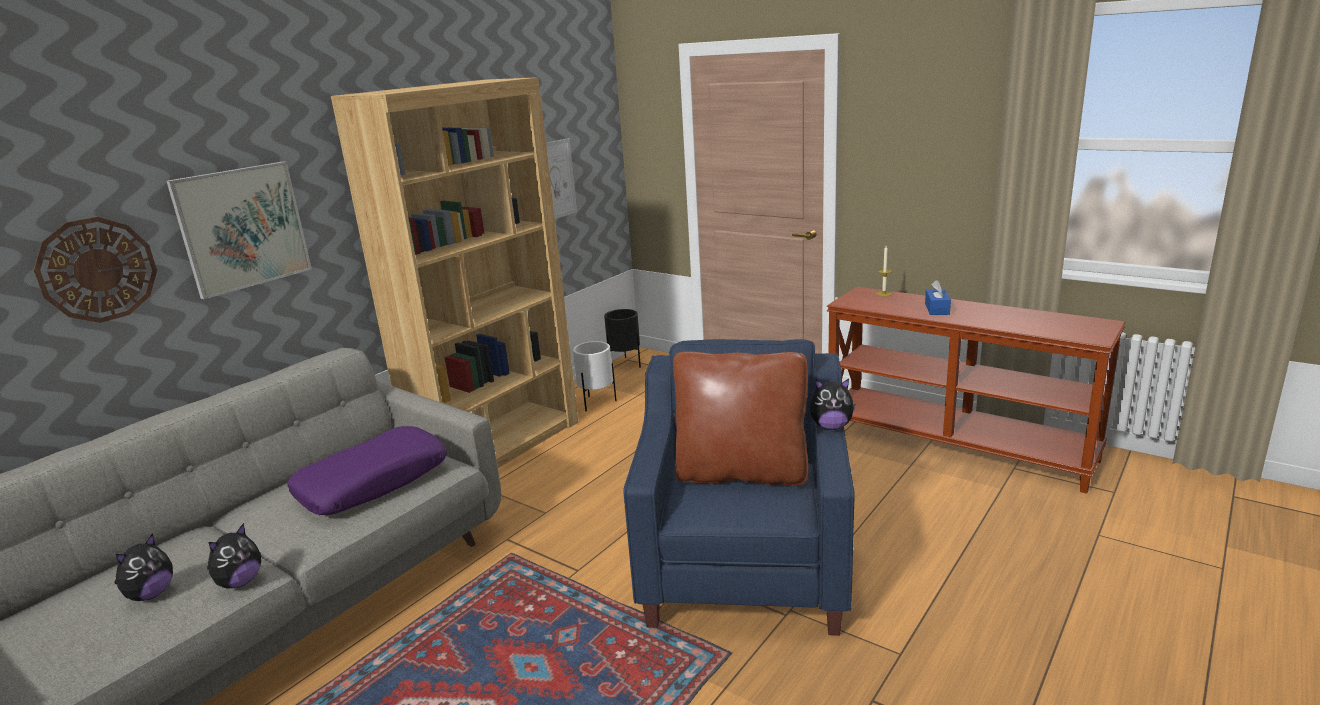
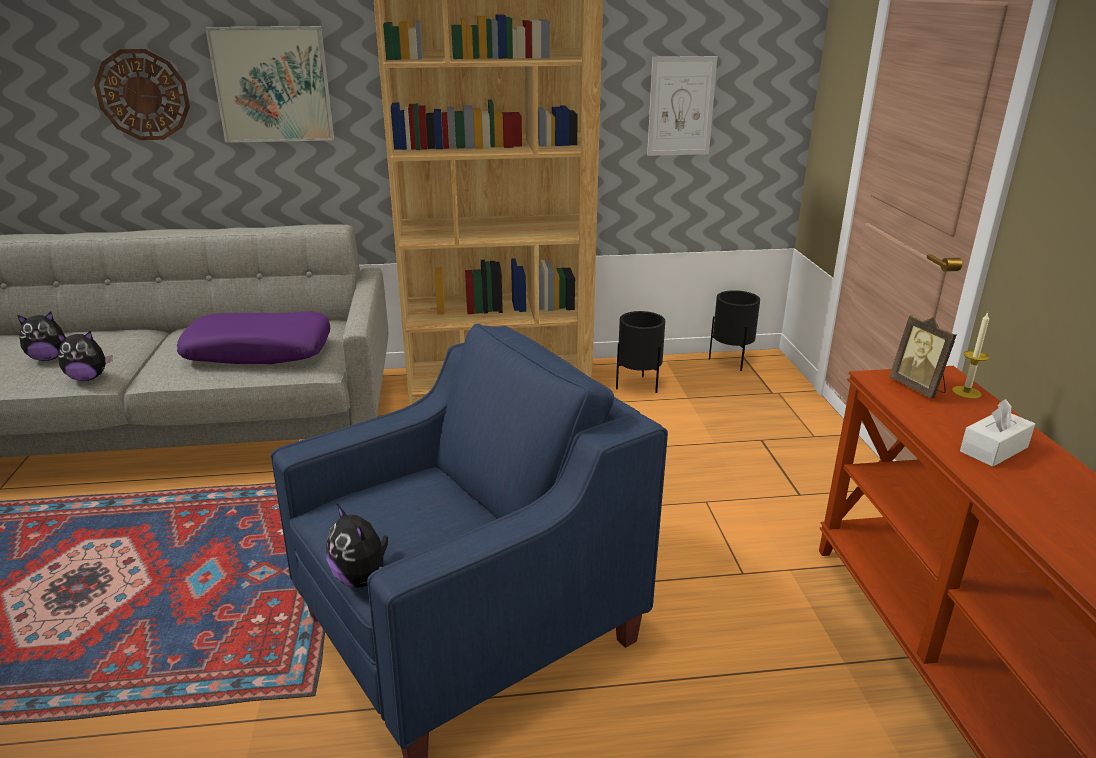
camera: 45 degrees right, 5 degrees up
white planter [573,341,617,411] -> black planter [616,311,665,393]
brown pillow [673,351,809,486] -> none
plush toy [810,379,855,430] -> plush toy moved to [326,504,388,588]
blue tissue box [925,280,951,315] -> white tissue box [960,399,1035,467]
none -> picture frame [889,315,957,399]

